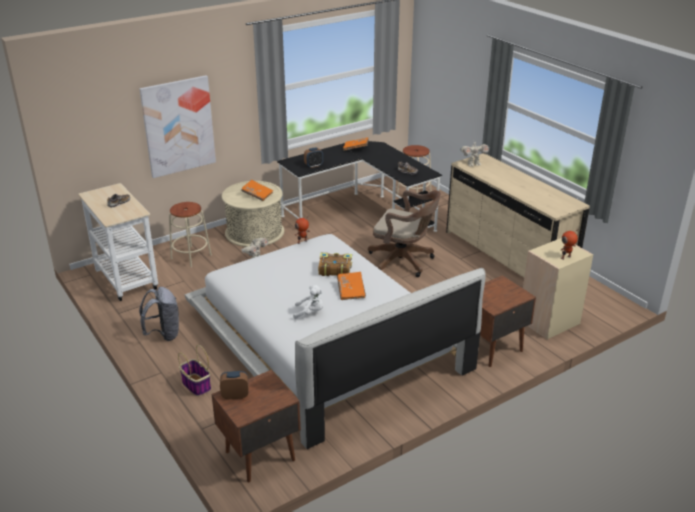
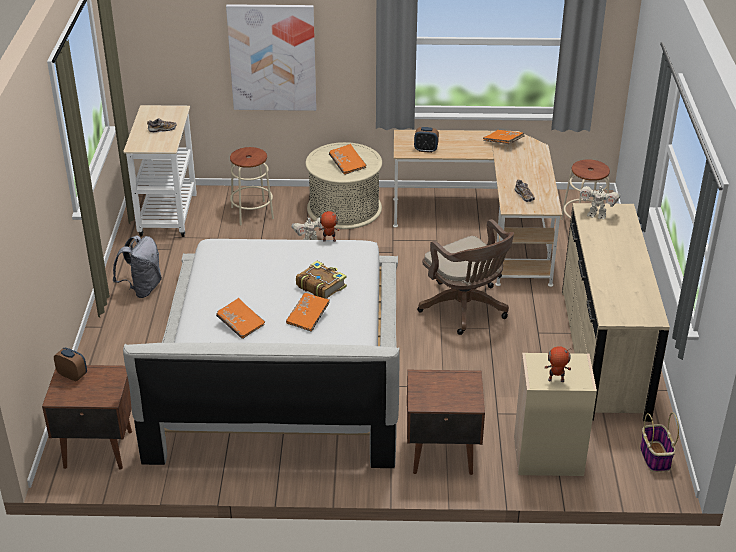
camera: 35 degrees right, 5 degrees up
basket [178,345,211,396] -> basket moved to [640,412,679,472]
black desk [277,141,442,232] -> beige desk [393,130,562,287]
white plush toy [293,285,323,319] -> orange book [216,298,265,339]

